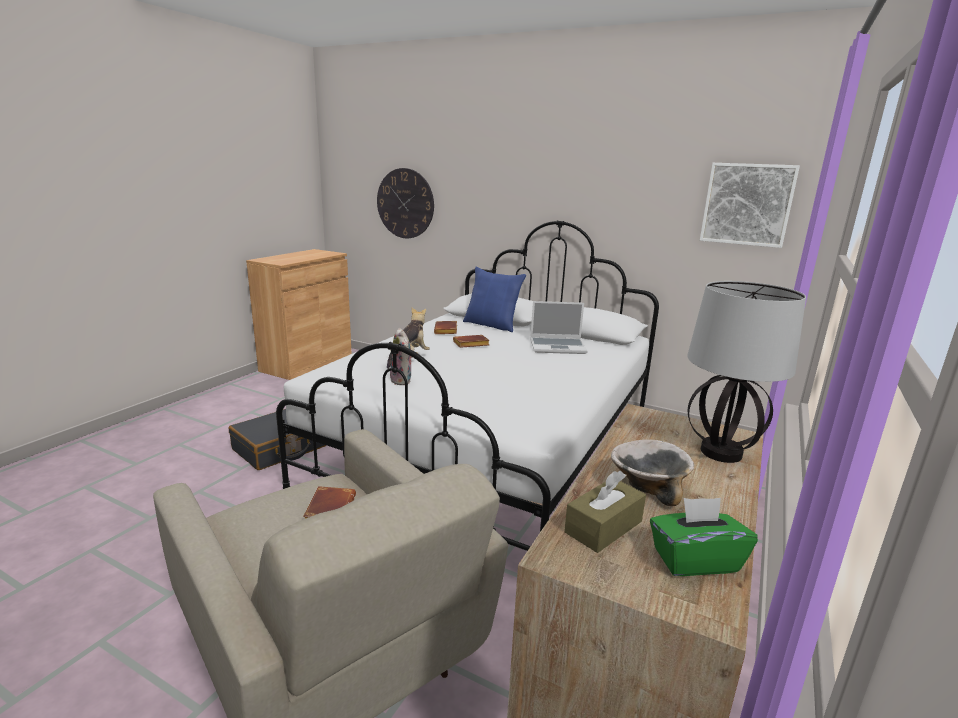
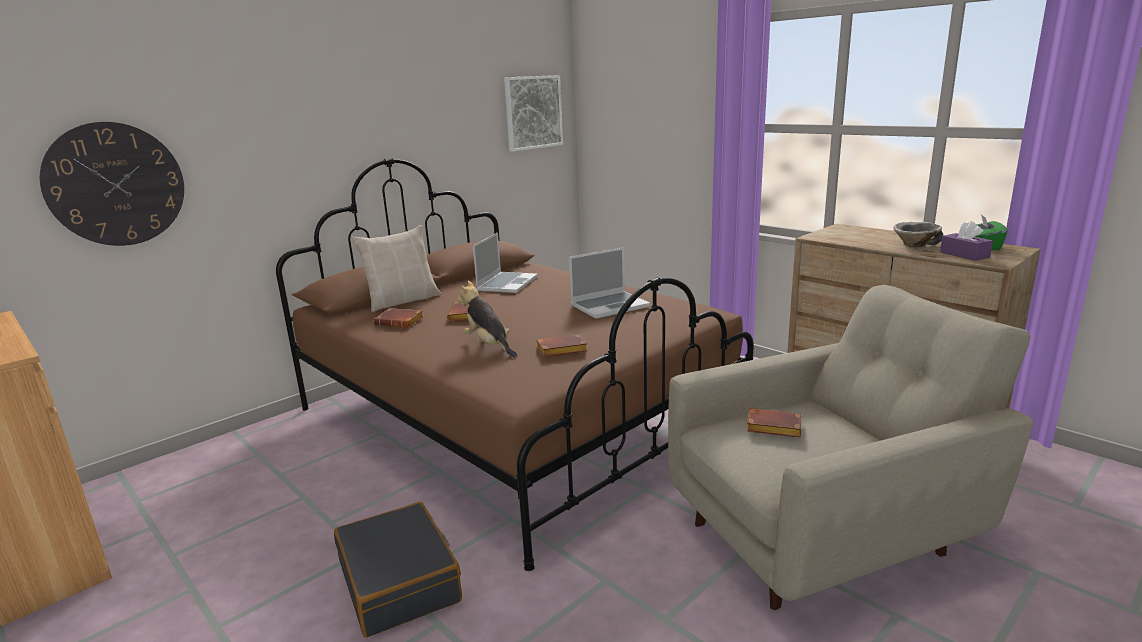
camera: 70 degrees left, 0 degrees up
white bed [276,220,659,551] -> brown bed [276,158,754,571]
plush toy [390,328,412,385] -> brown book [537,334,588,357]
blue pillow [463,267,526,332] -> beige pillow [351,225,441,312]
brown tissue box [564,471,646,553] -> purple tissue box [940,221,993,261]
table lamp [687,281,806,463] -> none
none -> laptop [569,247,650,319]

